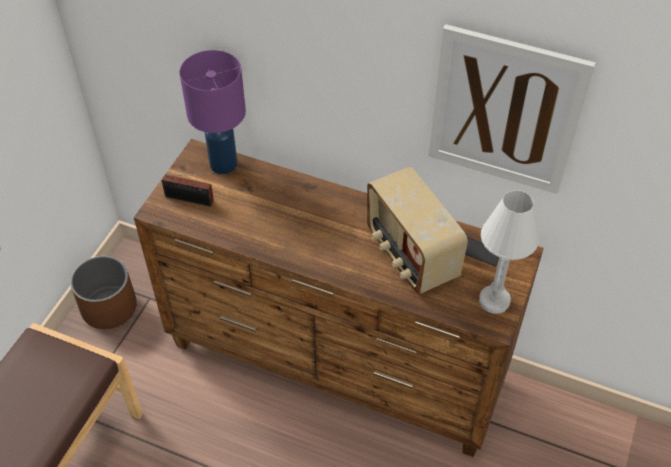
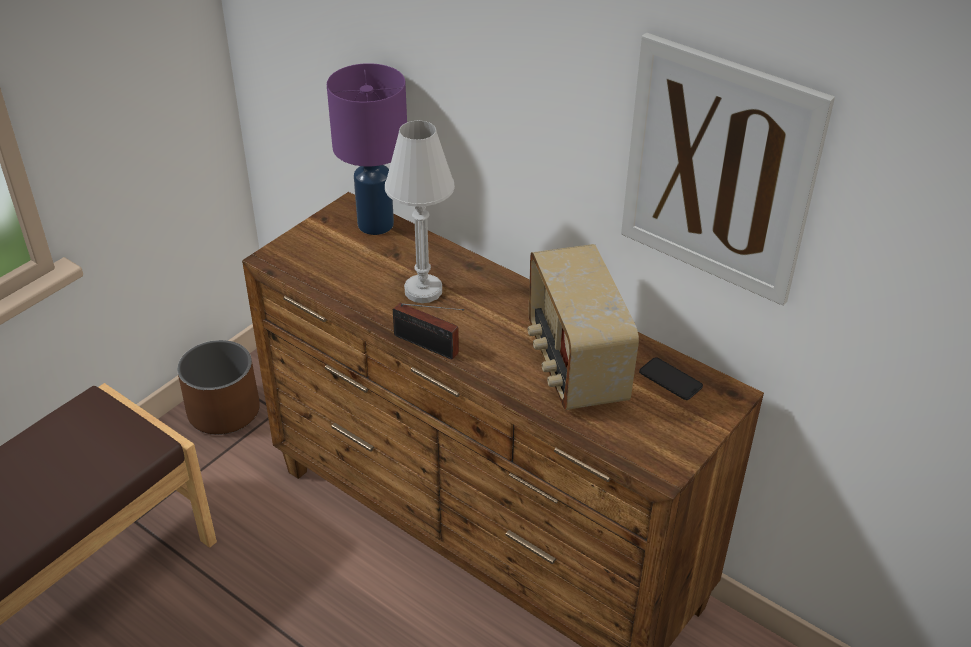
camera: 15 degrees right, 10 degrees down
radio [162,173,214,207] -> radio moved to [393,303,464,360]
white table lamp [479,190,539,314] -> white table lamp moved to [385,121,455,303]

